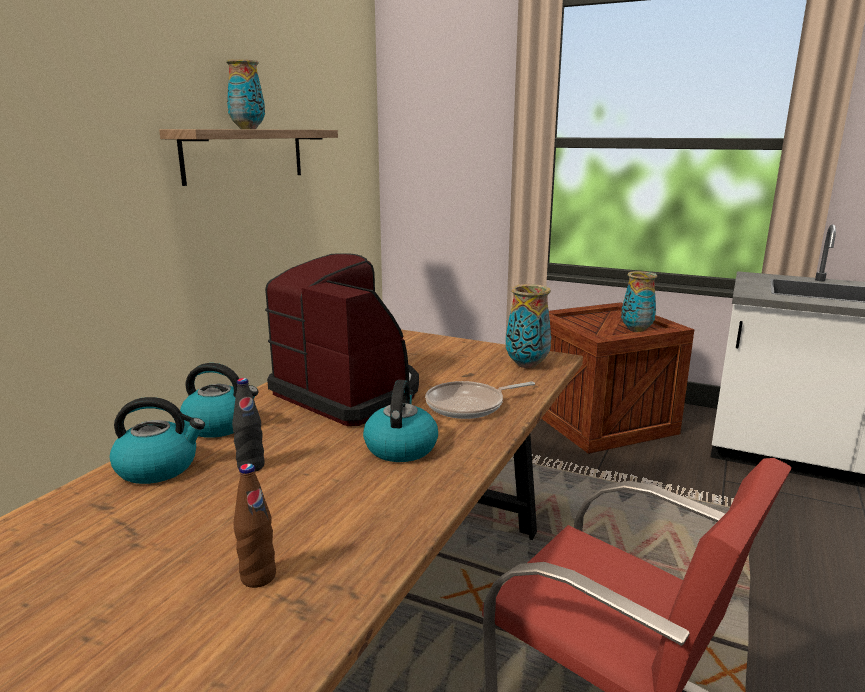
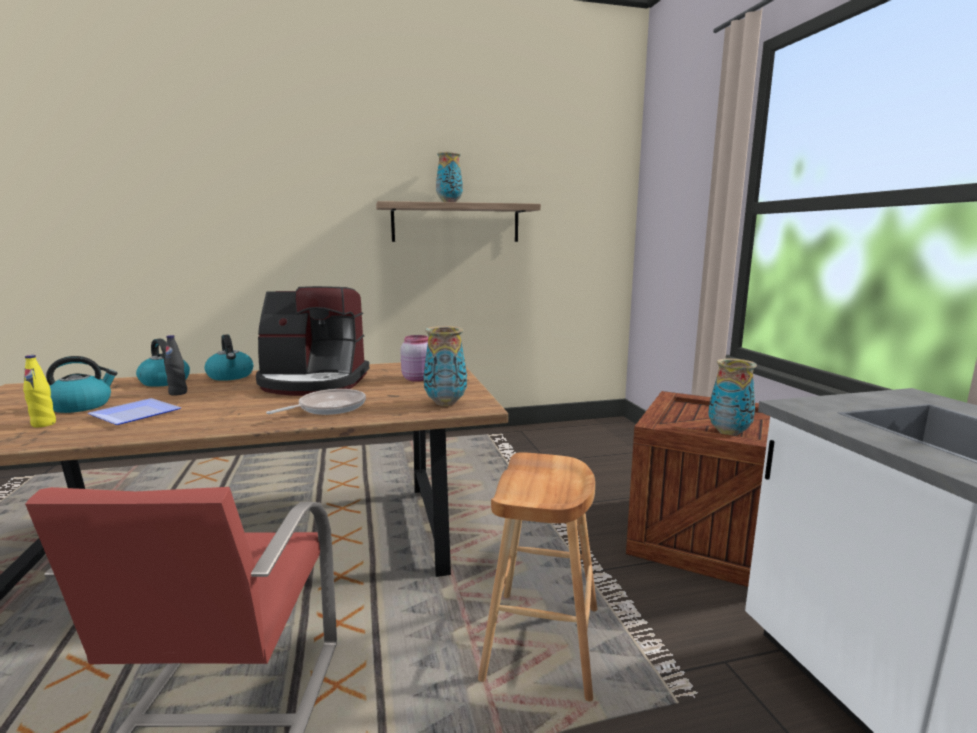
camera: 50 degrees right, 5 degrees down
brown bottle [233,464,276,588] -> yellow bottle [23,355,56,427]
coffee machine [265,253,419,426] -> coffee machine turned 90 degrees clockwise [256,286,369,396]
kettle [363,380,438,462] -> kettle moved to [46,356,117,413]
frying pan [425,381,535,419] -> frying pan turned 105 degrees clockwise [266,389,366,415]
none -> plate [88,398,182,425]
none -> pink jar [400,335,428,382]
none -> brown stool [478,452,597,701]

